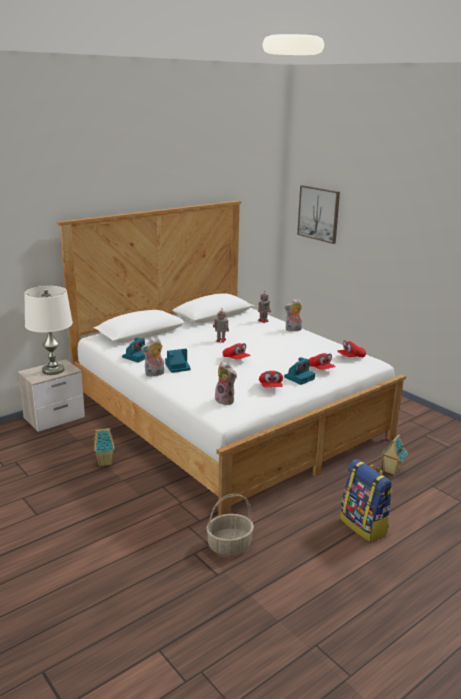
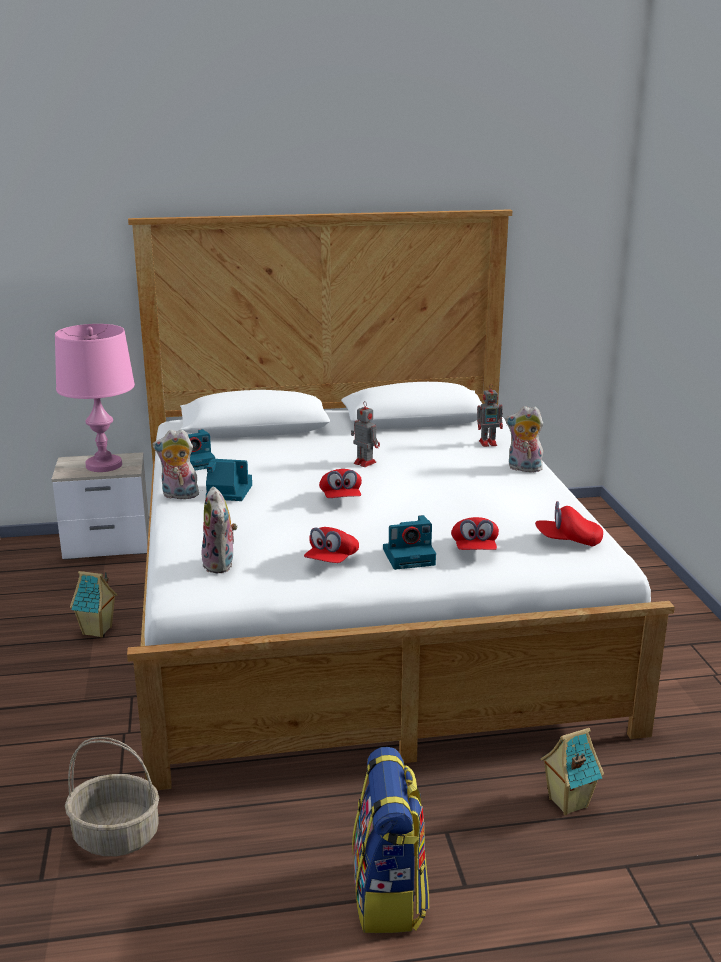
camera: 30 degrees right, 0 degrees up
white table lamp [24,286,73,375] -> pink table lamp [55,324,135,472]
picture [297,185,340,244] -> none

